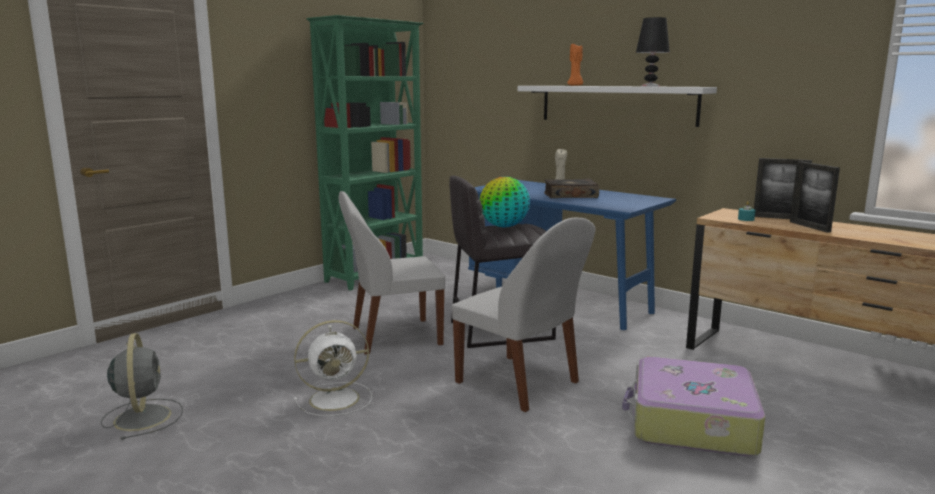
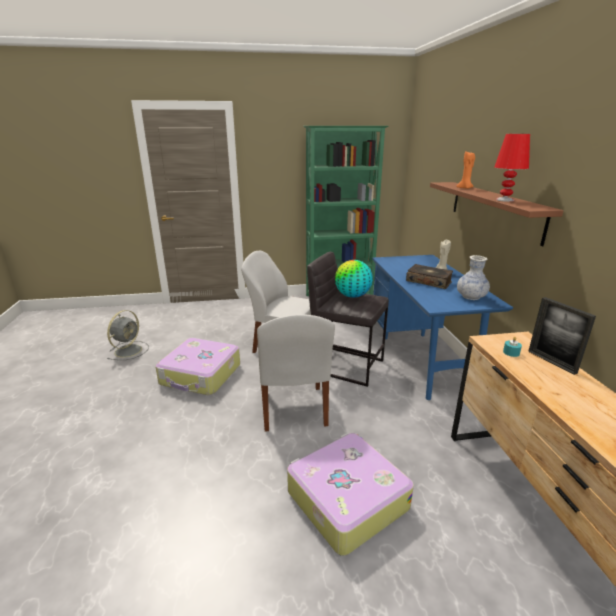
camera: 40 degrees right, 10 degrees up
white fan [294,320,372,416] -> suitcase [155,338,240,395]
white shelf [518,86,717,127] -> brown shelf [430,182,564,246]
black table lamp [636,17,670,87] -> red table lamp [495,134,530,202]
picture frame [790,161,840,233] -> none
none -> vase [457,255,490,300]

